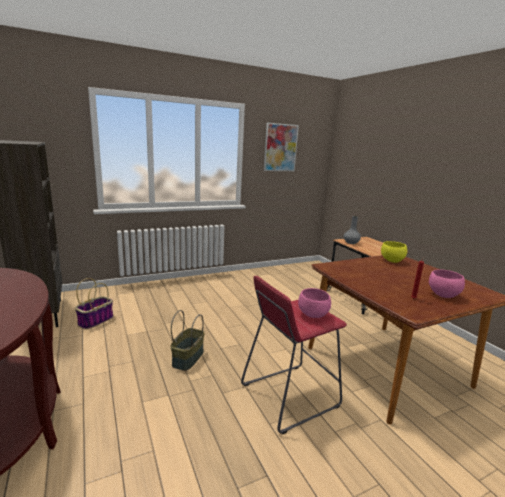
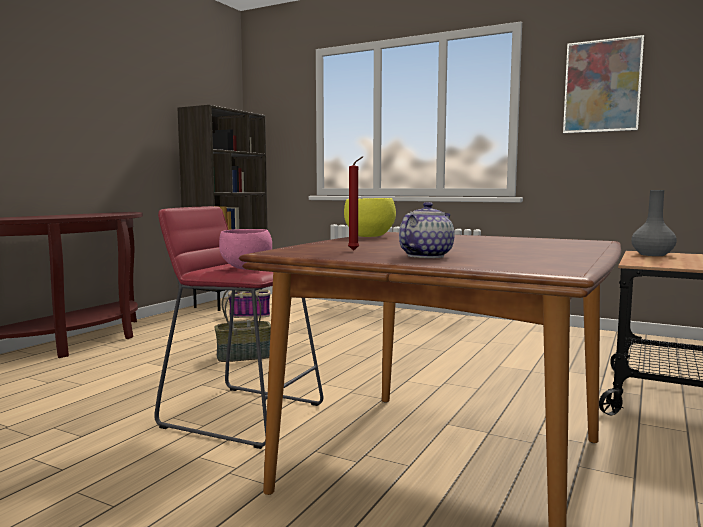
camera: 55 degrees right, 10 degrees down
yellow bowl [381,241,407,263] -> yellow bowl moved to [344,198,396,237]
pink bowl [429,269,465,298] -> teapot [399,202,454,258]

